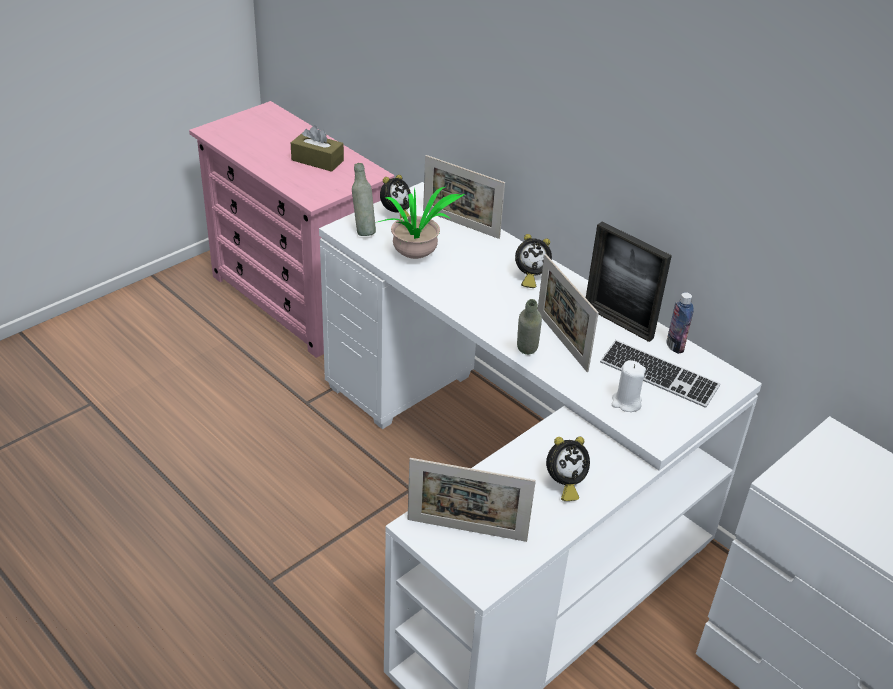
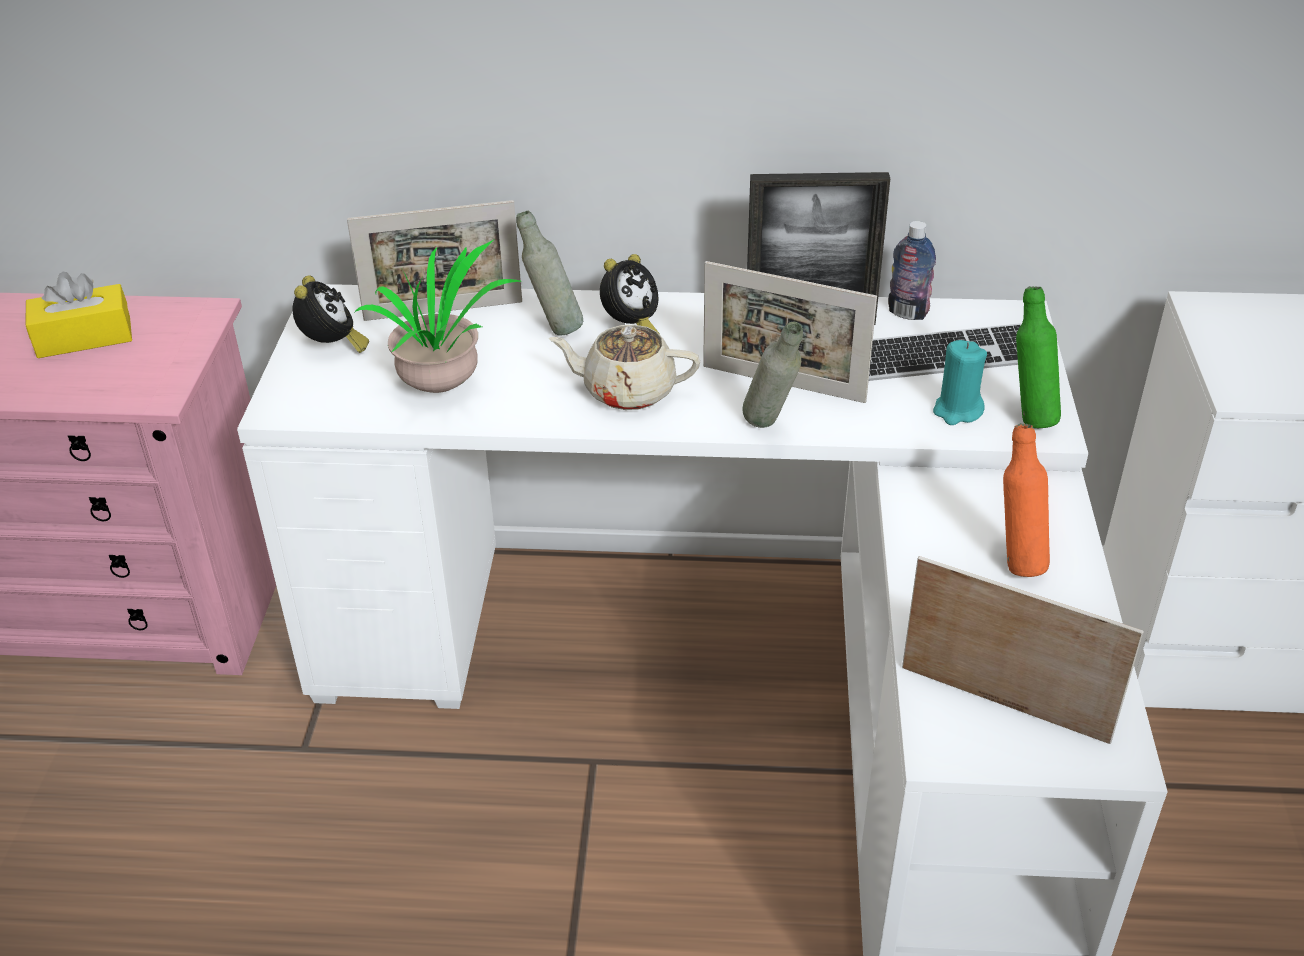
camera: 40 degrees left, 0 degrees up
brown tissue box [291,125,344,172] -> yellow tissue box [26,272,132,358]
grey bottle [352,163,376,236] -> grey bottle moved to [516,211,583,335]
picture frame [408,458,536,542] -> picture frame turned 120 degrees counterclockwise [902,556,1144,744]
alarm clock [546,436,590,501] -> orange bottle [1003,423,1050,577]
white candle [612,360,646,412] -> turquoise candle [933,340,987,425]
none -> beige teapot [549,325,700,410]
none -> green bottle [1016,286,1061,428]

